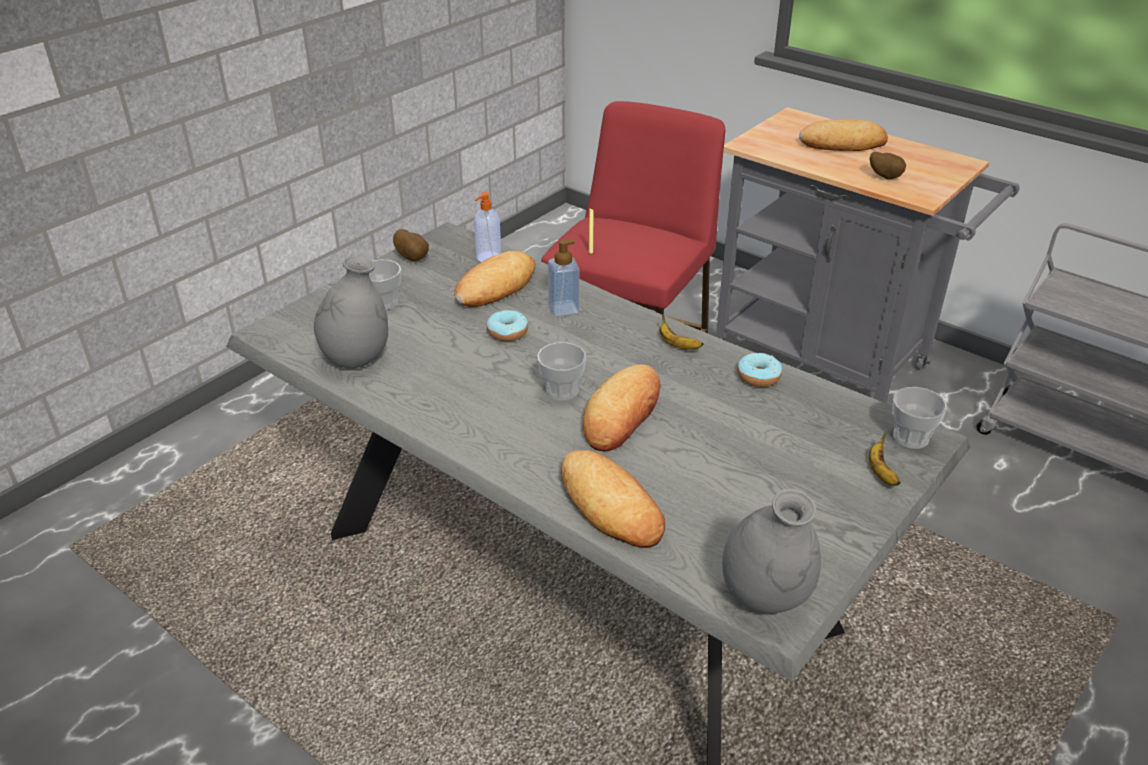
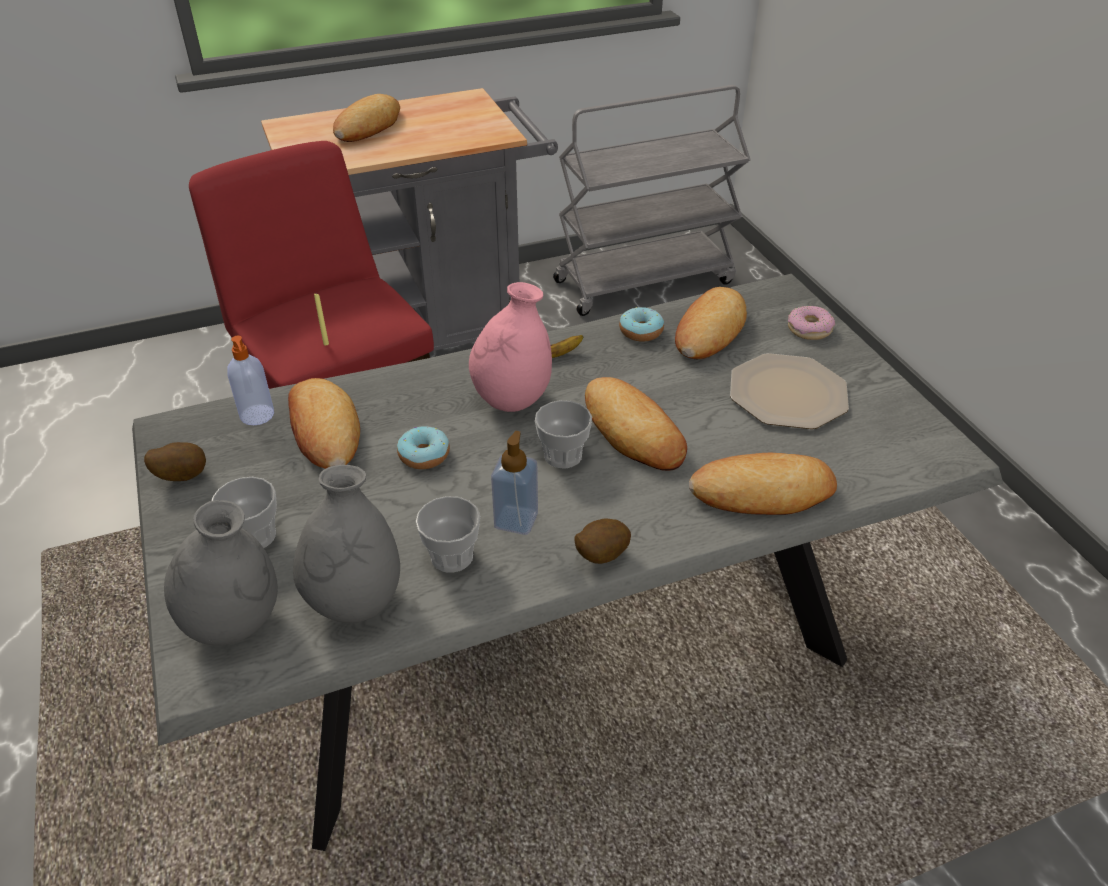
camera: 60 degrees left, 5 degrees up
soap dispenser [548,240,579,316] -> soap dispenser moved to [491,431,538,535]
grey vase [722,489,821,613] -> grey vase moved to [164,500,278,646]
banana [869,433,901,486] -> donut [788,306,835,340]
potato [870,151,906,179] -> potato moved to [574,518,631,564]
cup [892,387,947,449] -> cup moved to [416,496,480,573]
none -> pink vase [469,282,552,412]
none -> bread [675,287,747,359]
none -> plate [730,353,849,429]

